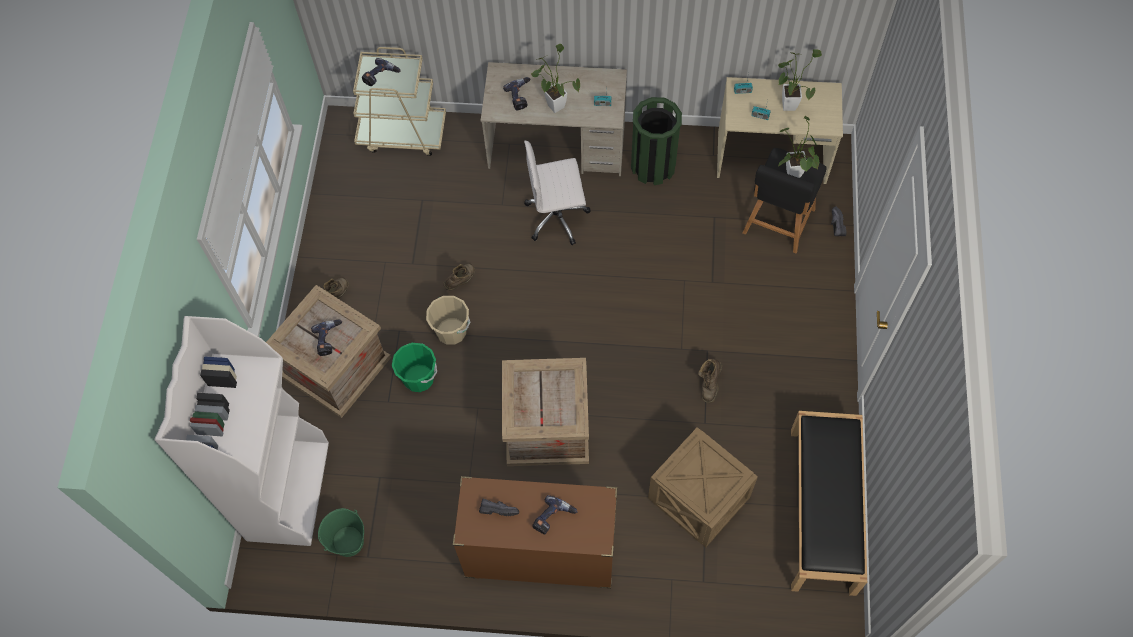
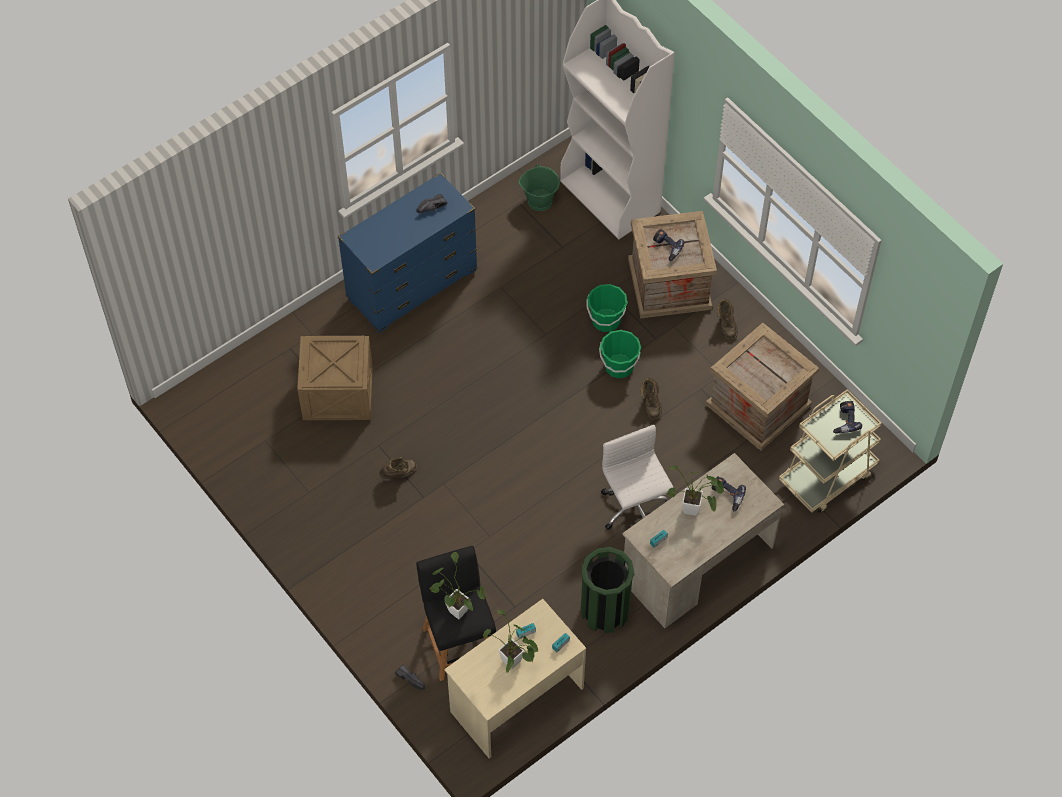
camera: 135 degrees right, 5 degrees down
beige bucket [426,296,470,345] -> green bucket [599,330,641,378]
brown dresser [453,476,617,588] -> blue dresser [338,172,478,333]
crate [502,358,589,466] -> crate moved to [706,323,819,451]
white office chair [524,141,591,245] -> white office chair turned 60 degrees counterclockwise [601,425,674,530]
power drill [532,495,578,535] -> none
brown boot [698,359,722,403] -> brown boot turned 90 degrees clockwise [379,457,417,479]
black bench [791,411,867,596] -> none

